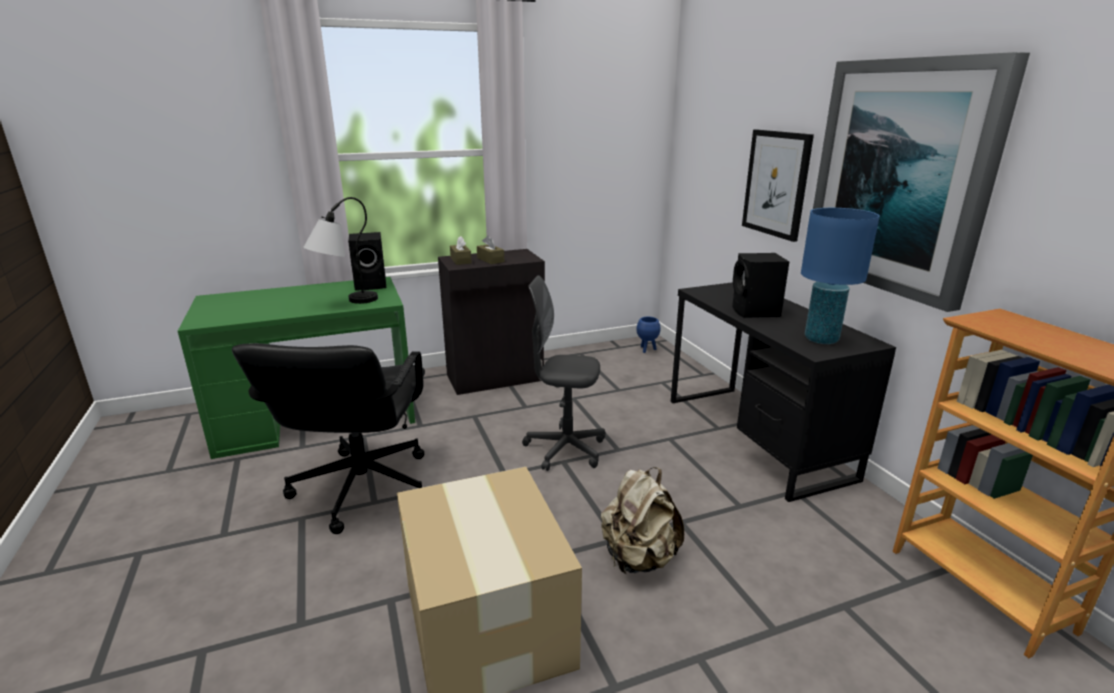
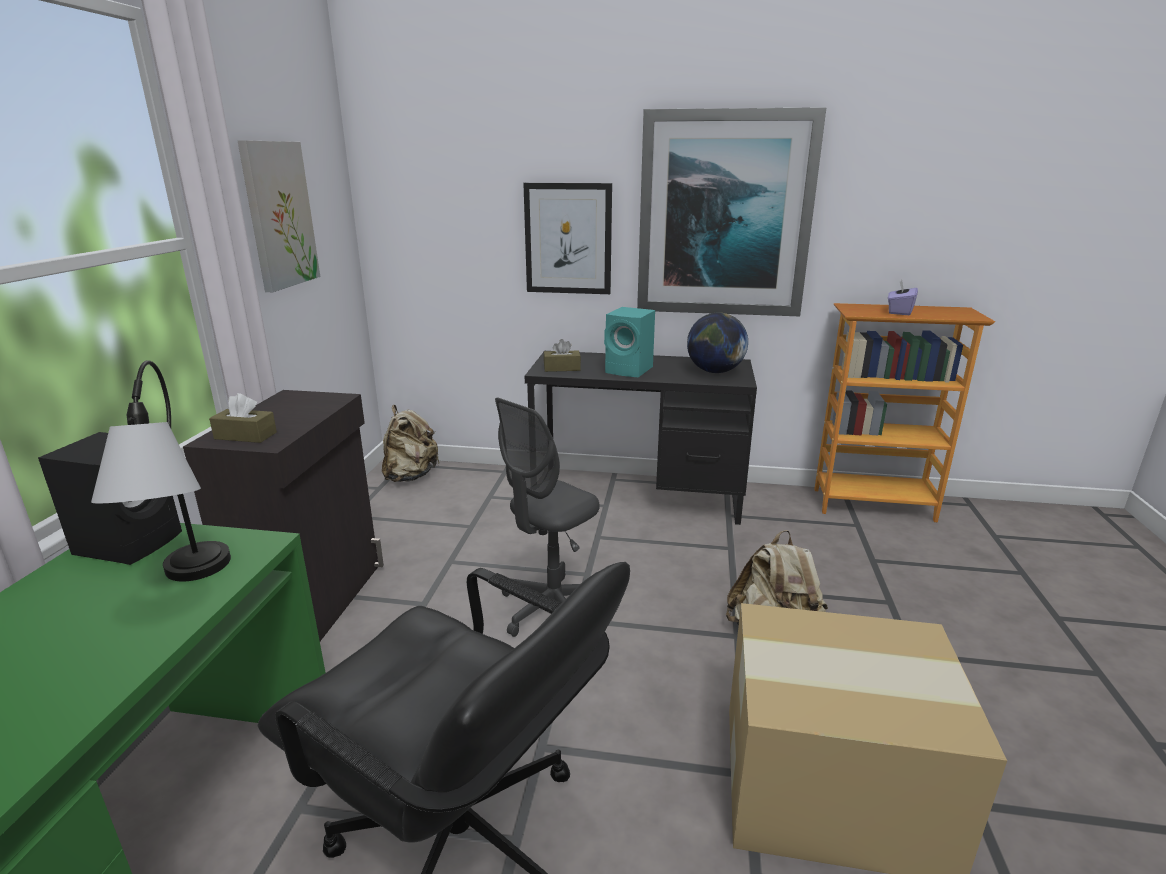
camera: 60 degrees left, 0 degrees up
brown tissue box [477,236,504,264] -> brown tissue box moved to [543,339,581,372]
blue planter [636,317,660,353] -> beige backpack [382,405,439,482]
black speaker [732,253,789,318] -> turquoise speaker [604,307,655,377]
blue table lamp [801,208,880,344] -> globe [687,312,748,373]
none -> picture [238,140,320,292]
none -> purple tissue box [888,280,918,315]

